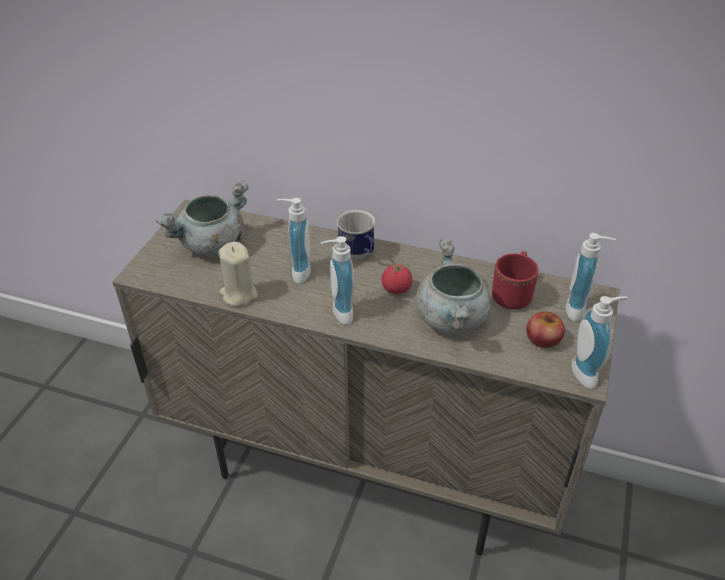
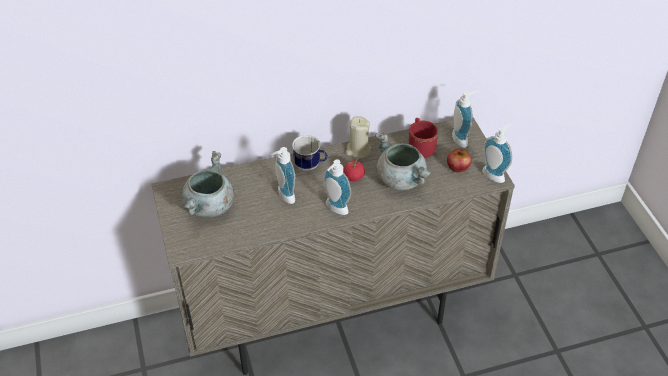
camera: 35 degrees left, 5 degrees up
beige candle [218,242,258,307] -> beige candle moved to [346,116,371,159]

